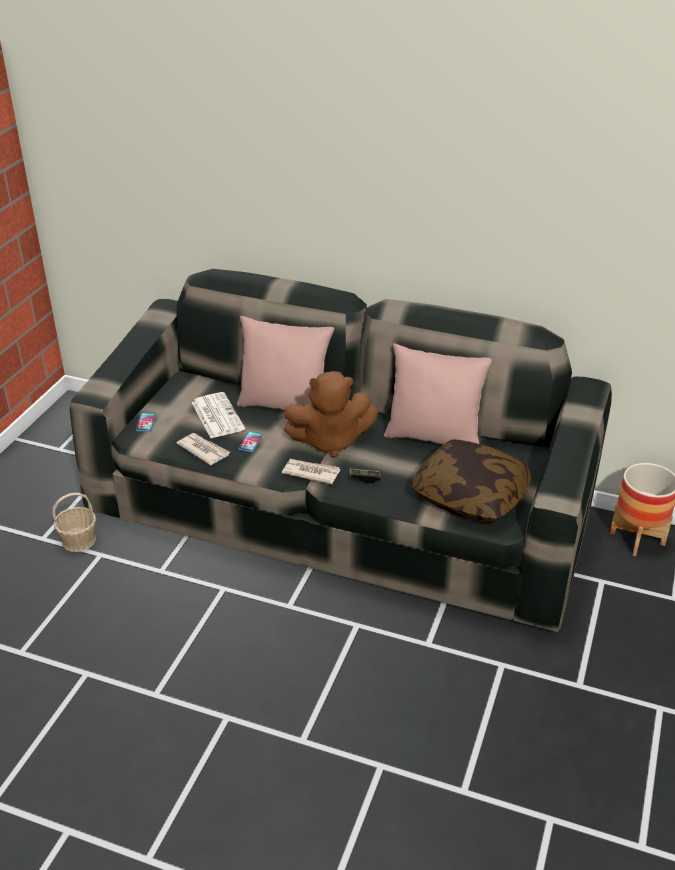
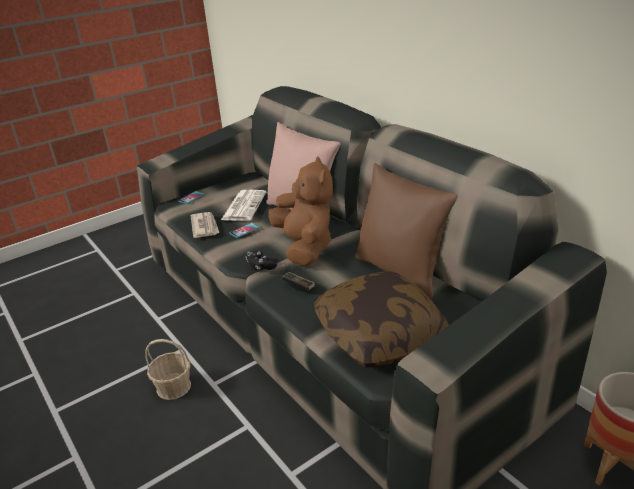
camera: 35 degrees right, 5 degrees down
basket [52,493,96,552] -> basket moved to [145,339,191,400]
newspaper [282,459,340,484] -> black game controller [246,251,277,270]
brown plush toy [284,371,378,458] -> brown plush toy turned 135 degrees counterclockwise [268,156,333,266]
pink pillow [384,344,492,445] -> brown pillow [355,163,458,299]

